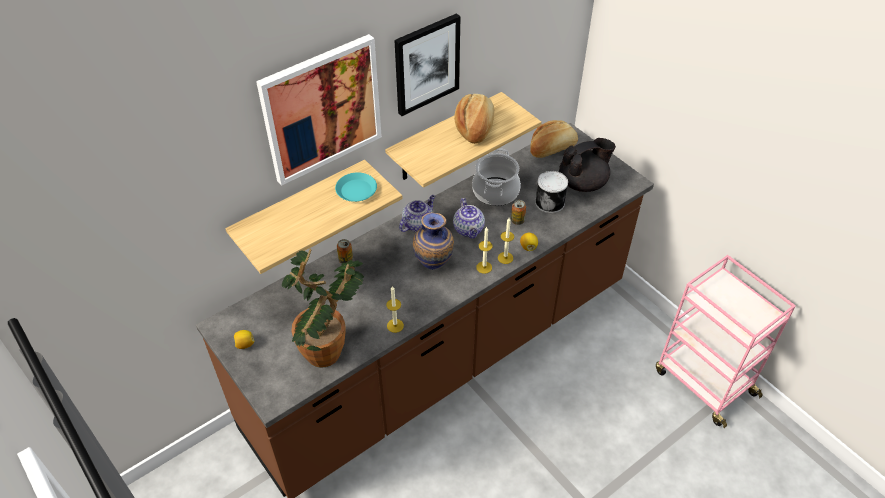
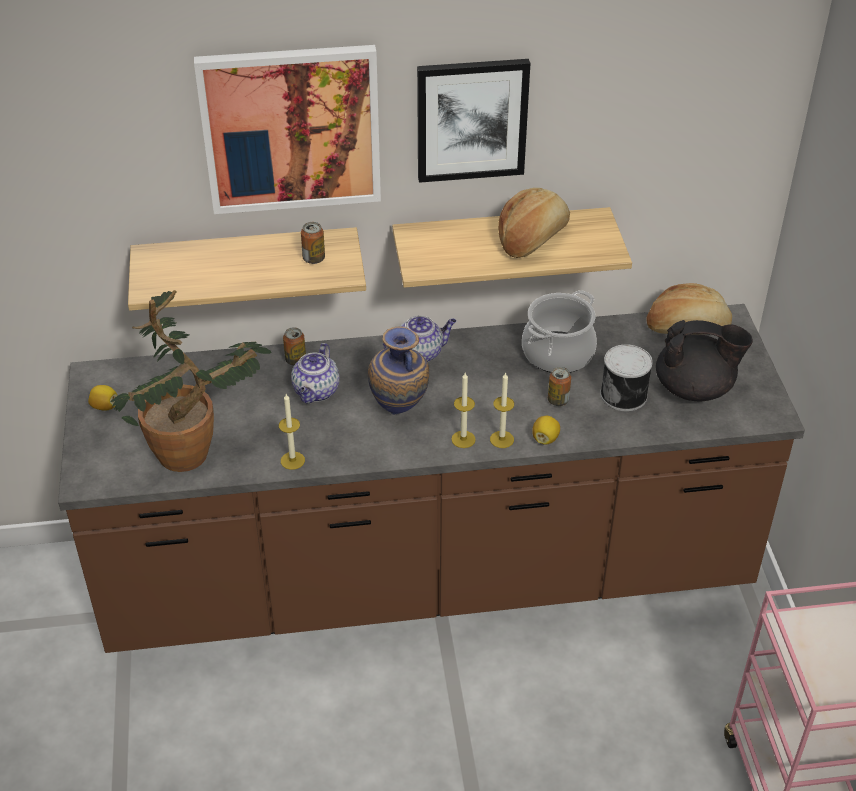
camera: 30 degrees right, 5 degrees down
turquoise plate [335,172,377,202] -> can [301,222,325,264]
teapot [453,198,485,239] -> teapot moved to [291,343,340,404]

